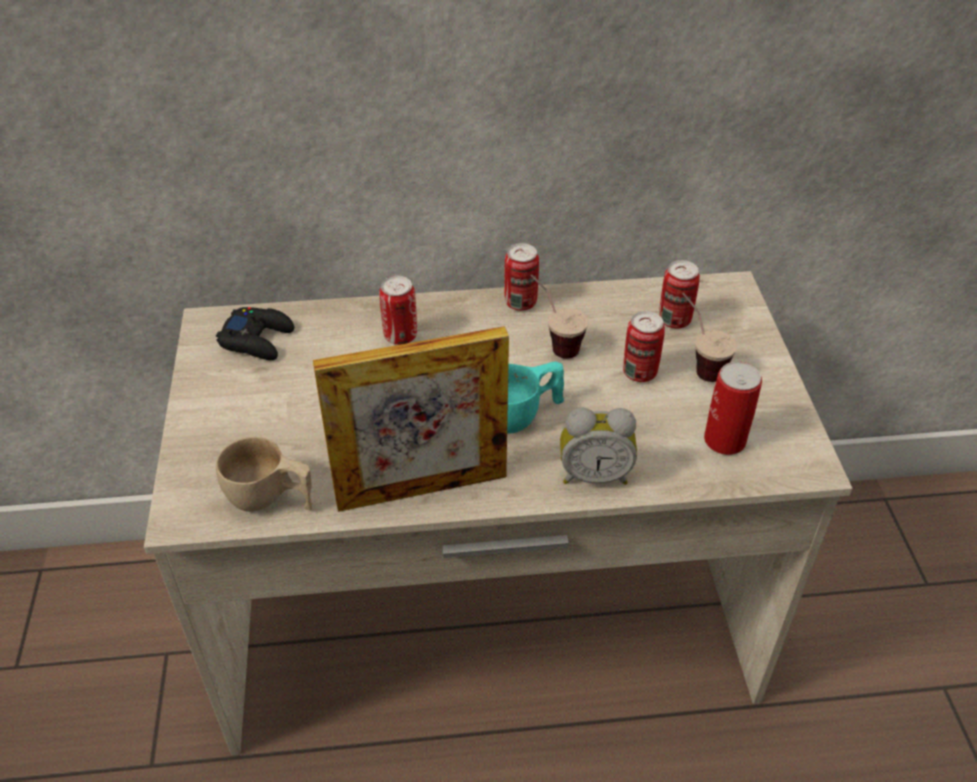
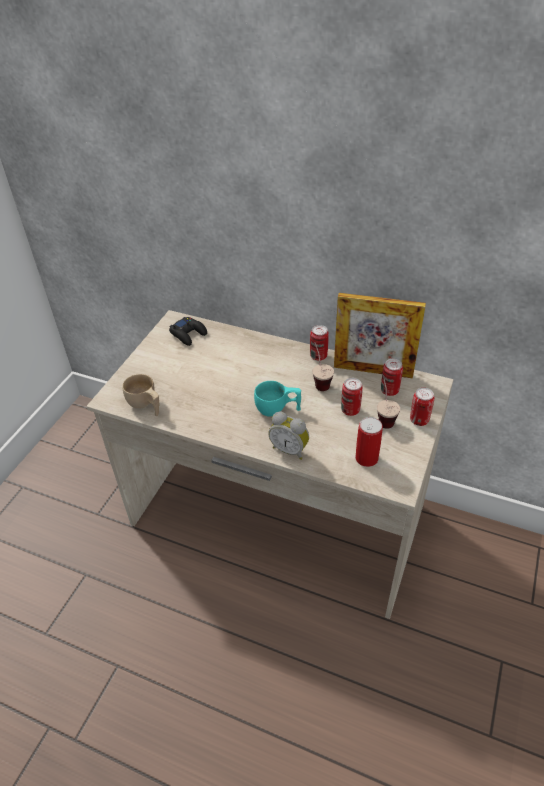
camera: 30 degrees right, 0 degrees up
picture frame [313,326,509,512] -> picture frame moved to [334,293,426,378]
can [379,276,417,345] -> can moved to [410,387,434,426]

